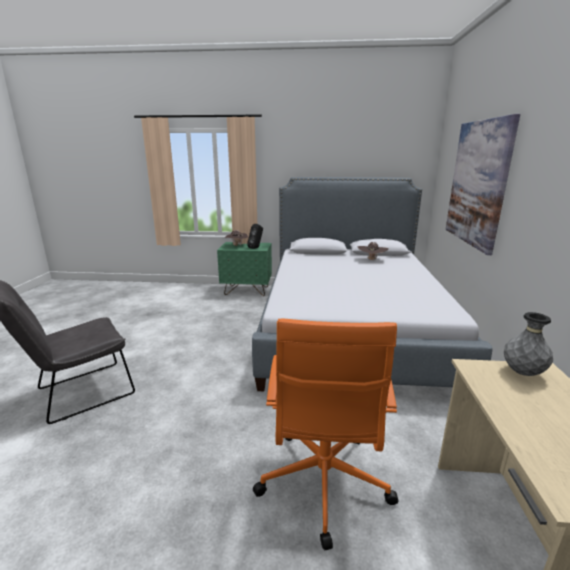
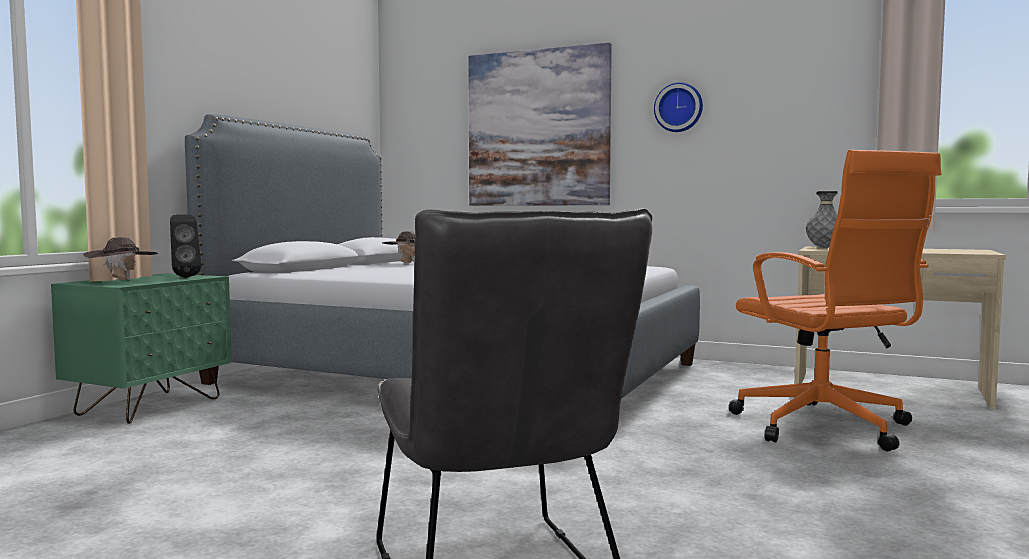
camera: 70 degrees left, 15 degrees down
orange office chair [253,319,398,551] -> orange office chair turned 45 degrees clockwise [729,150,941,451]
none -> wall clock [654,82,703,132]

